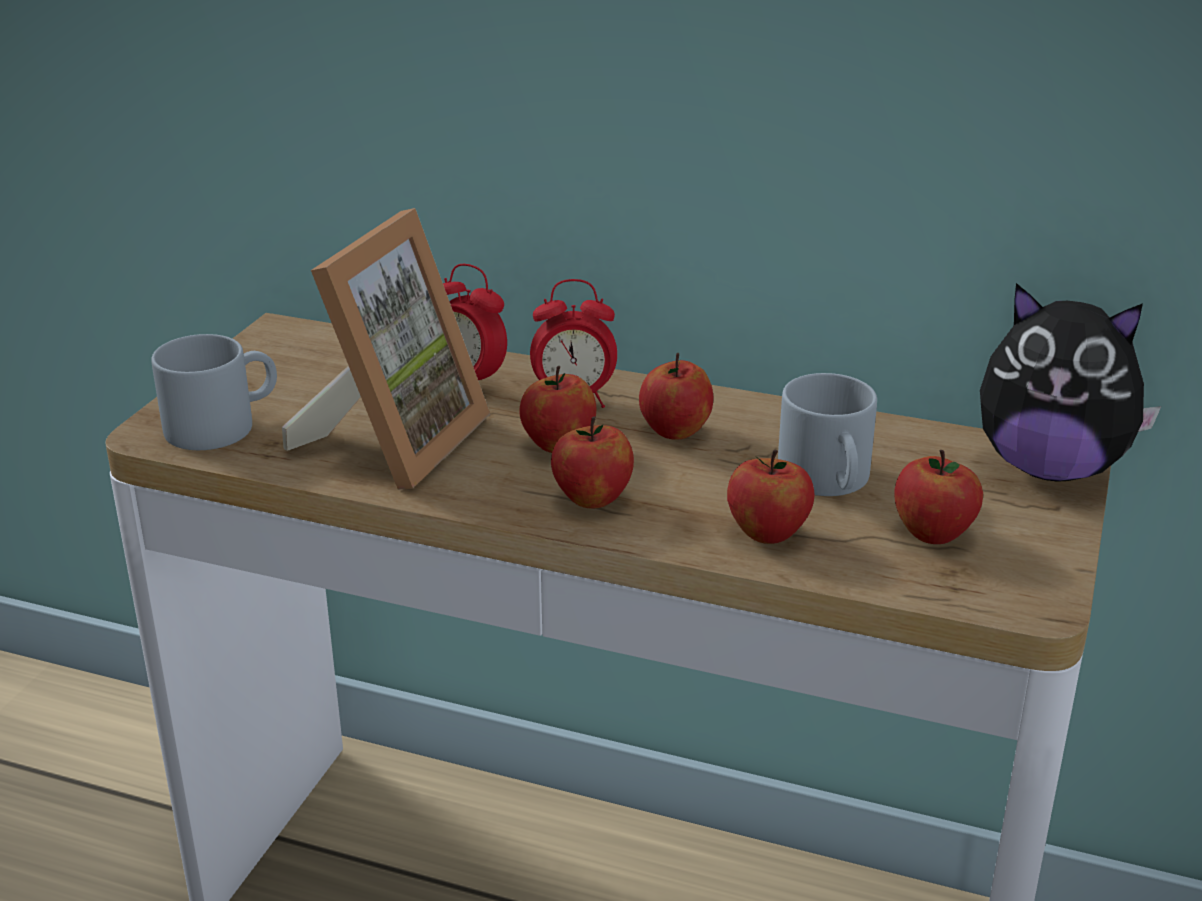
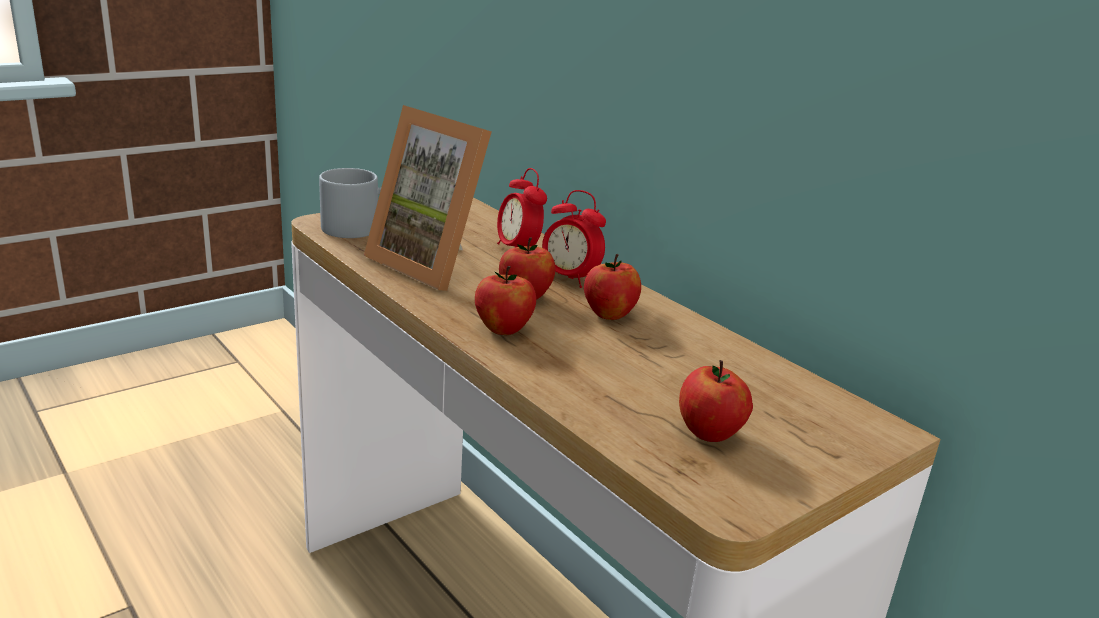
camera: 30 degrees right, 5 degrees down
picture frame [282,208,490,490] -> picture frame turned 75 degrees clockwise [364,105,491,291]
apple [727,450,814,544] -> none
grey mug [778,373,877,496] -> none
plush toy [980,283,1161,482] -> none

